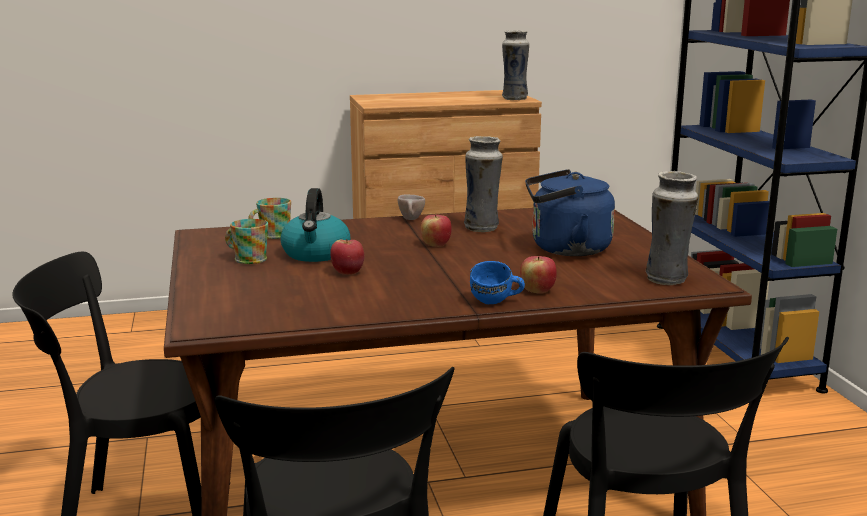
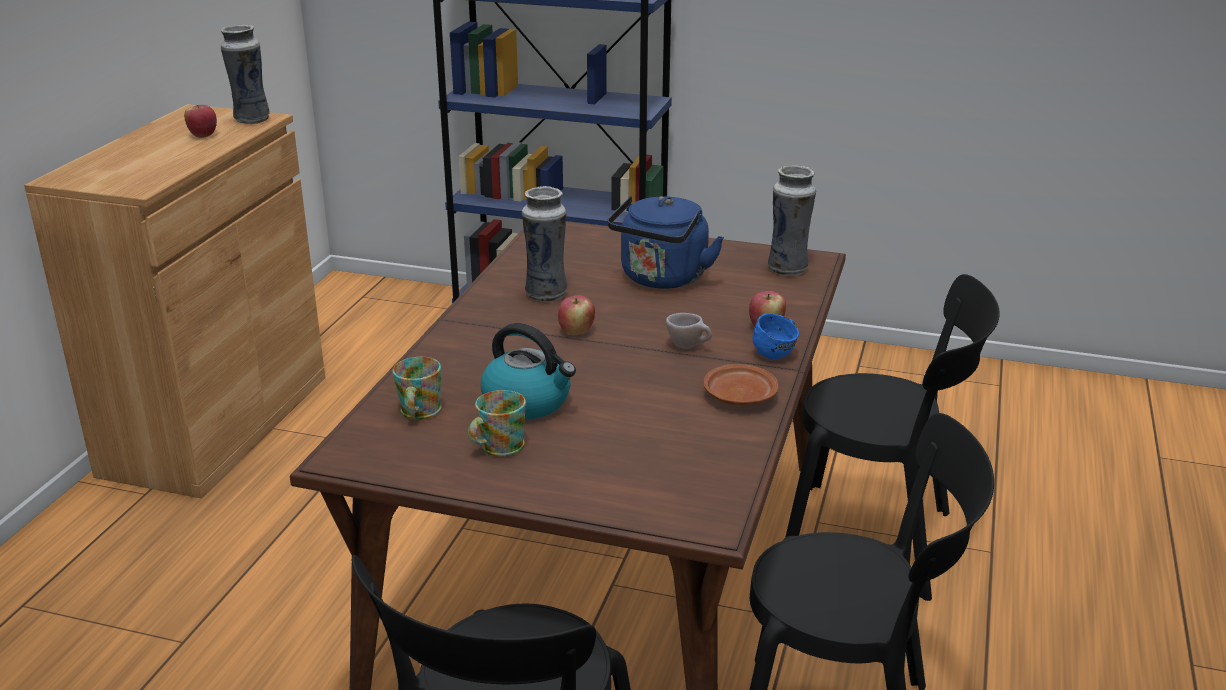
camera: 60 degrees left, 10 degrees up
apple [330,239,364,275] -> apple moved to [184,105,217,138]
beige cup [398,194,425,220] -> beige cup moved to [666,313,712,349]
none -> brown plate [703,364,779,405]

